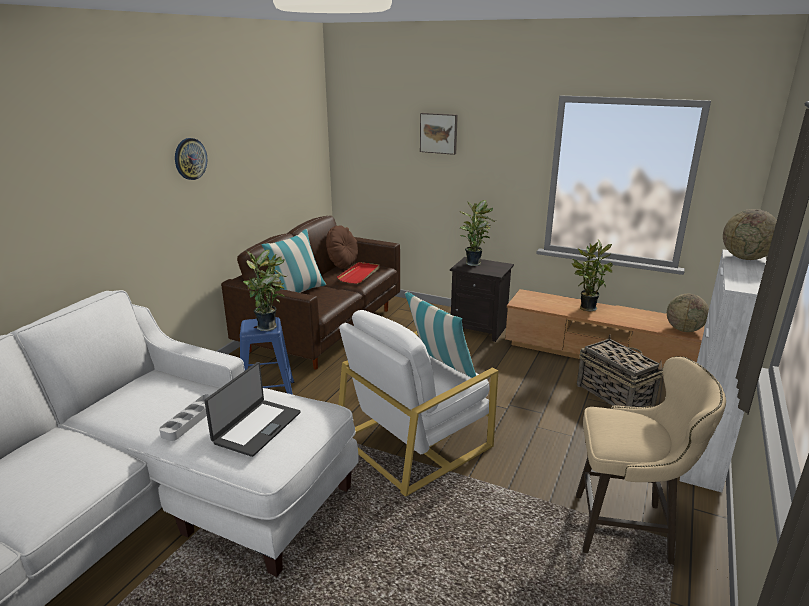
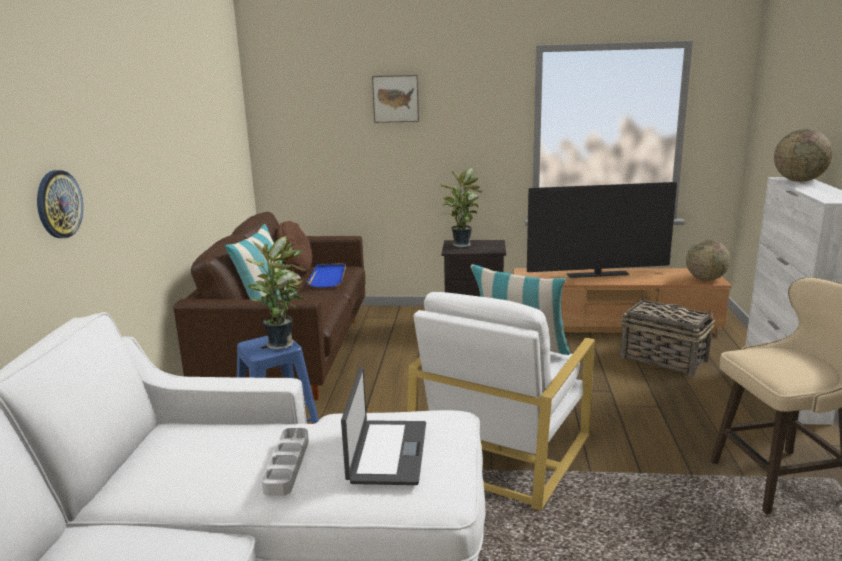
camera: 20 degrees left, 5 degrees down
wall clock [175,138,207,180] -> wall clock moved to [37,170,83,238]
red tray [337,262,379,284] -> blue tray [307,263,346,287]
potted plant [572,240,613,312] -> television [527,182,677,278]

